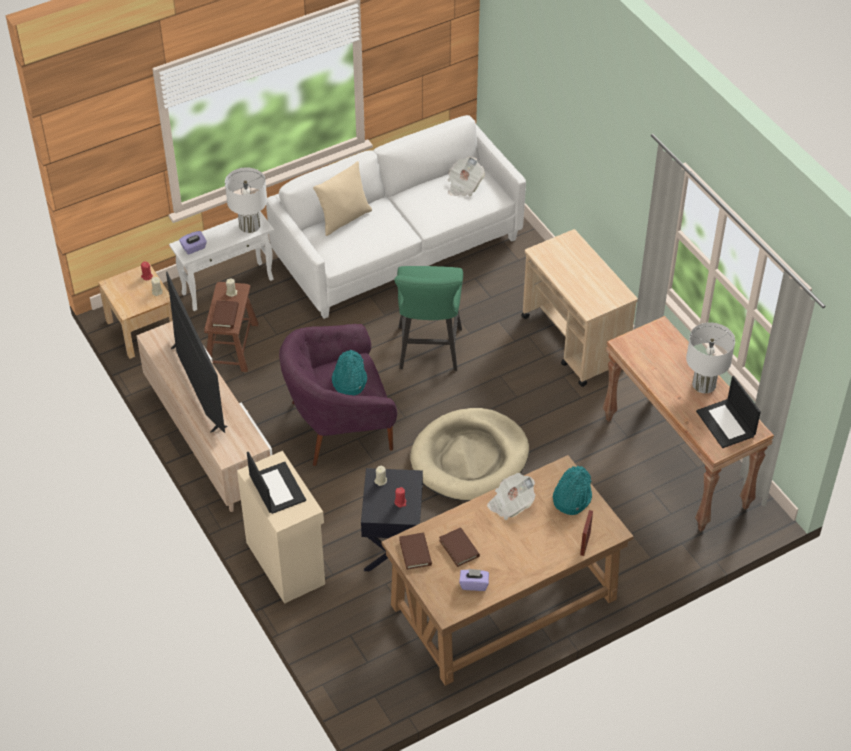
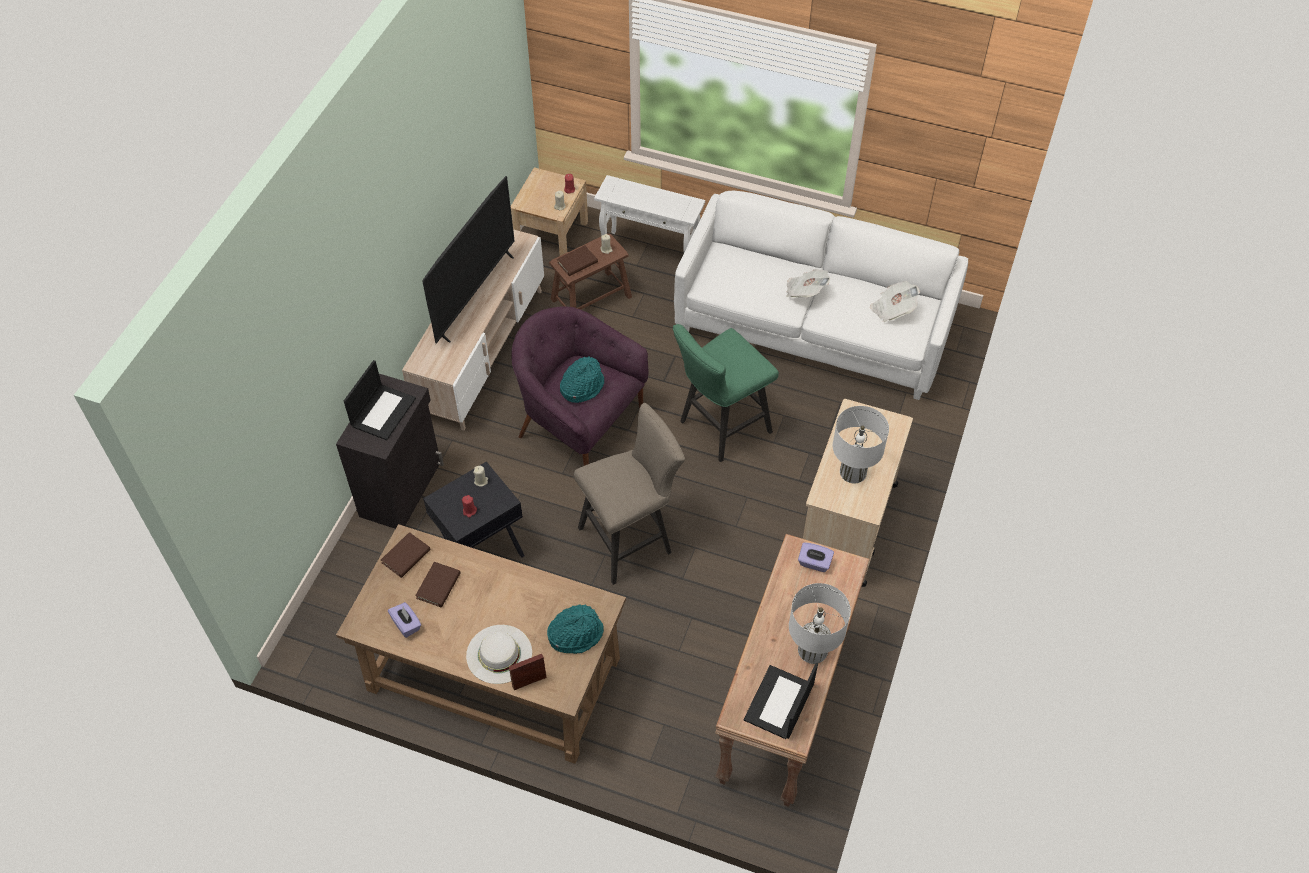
camera: 50 degrees right, 5 degrees up
purple tissue box [179,231,207,254] -> purple tissue box moved to [798,542,834,572]
white table lamp [225,167,267,233] -> white table lamp moved to [833,406,889,484]
beige cabinet [237,451,325,604] -> black cabinet [336,374,444,529]
beige pillow [313,161,372,236] -> none
beige dog bed [410,408,529,501] -> beige stool [574,403,685,585]
newspaper [487,473,535,520] -> newspaper moved to [786,269,830,298]
none -> white hat [466,625,532,684]

